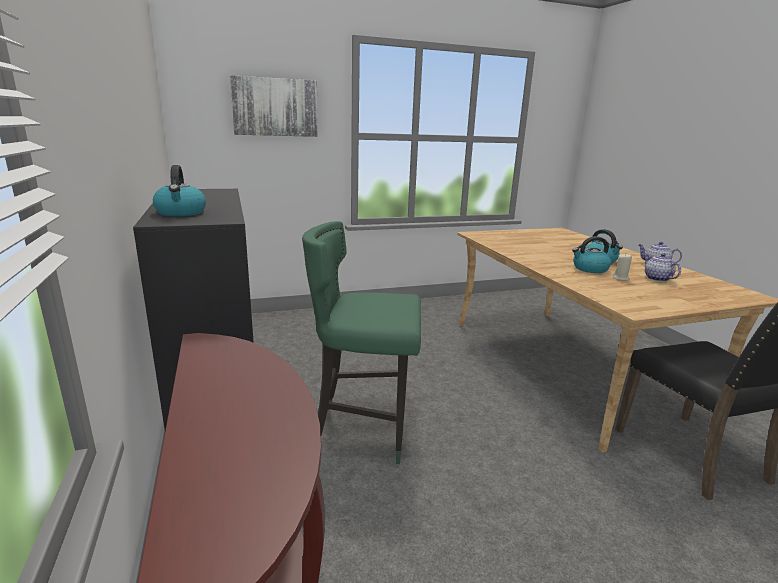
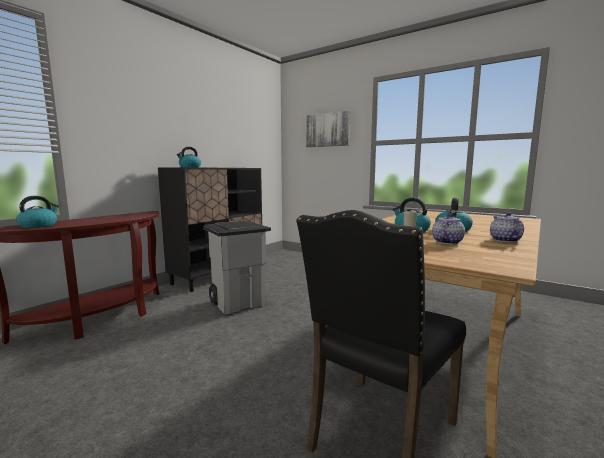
camera: 55 degrees right, 10 degrees down
green stool [302,221,421,464] -> grey trash can [203,221,271,314]
none -> kettle [16,196,59,228]

